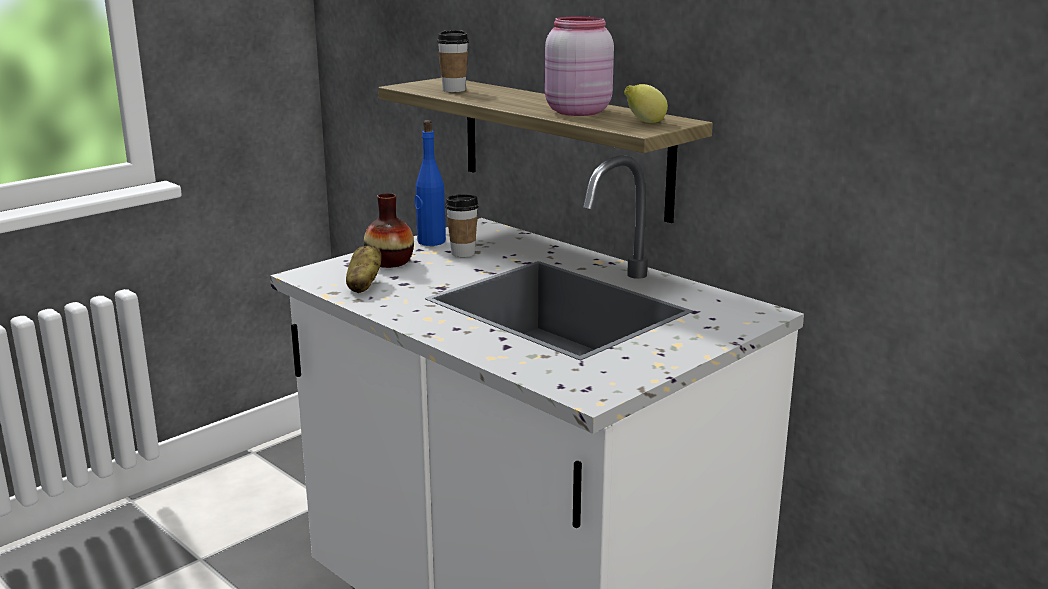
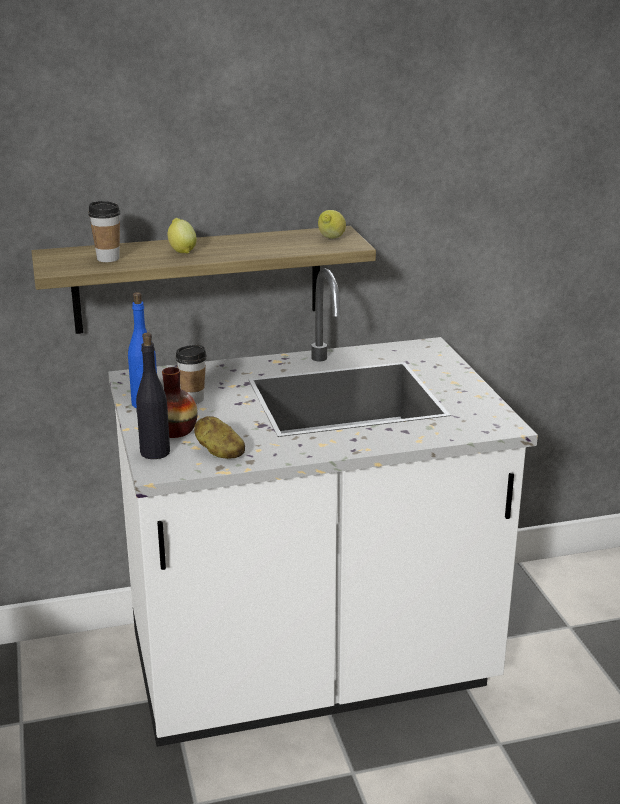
camera: 60 degrees left, 5 degrees up
pink jar [545,16,614,116] -> none
none -> black bottle [136,333,170,459]
none -> lemon [167,218,197,253]

